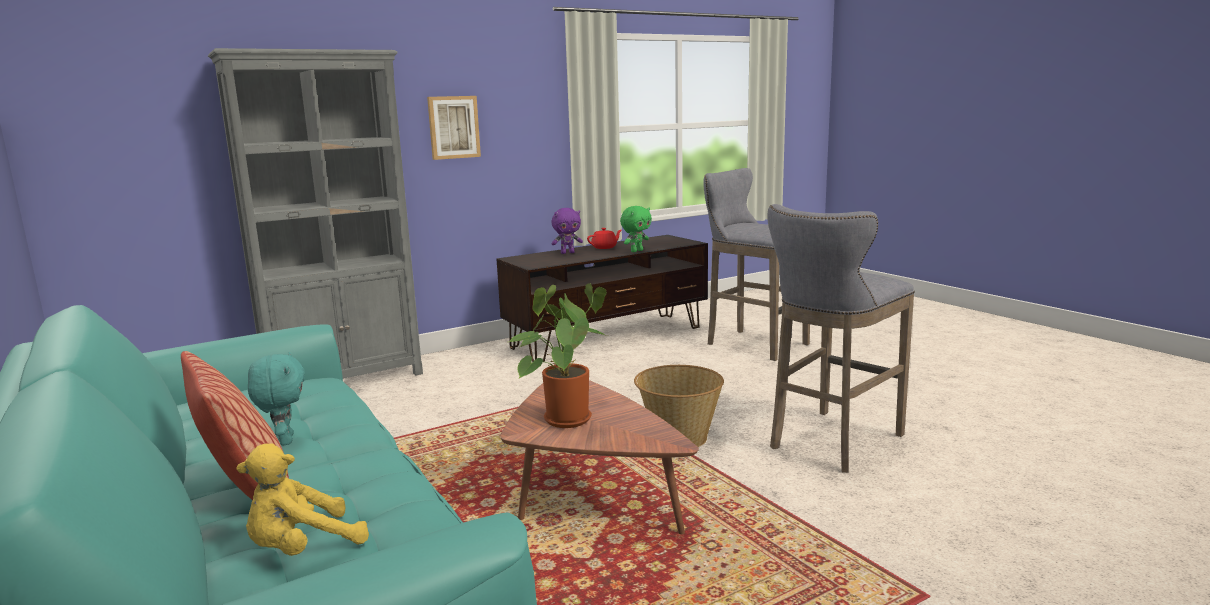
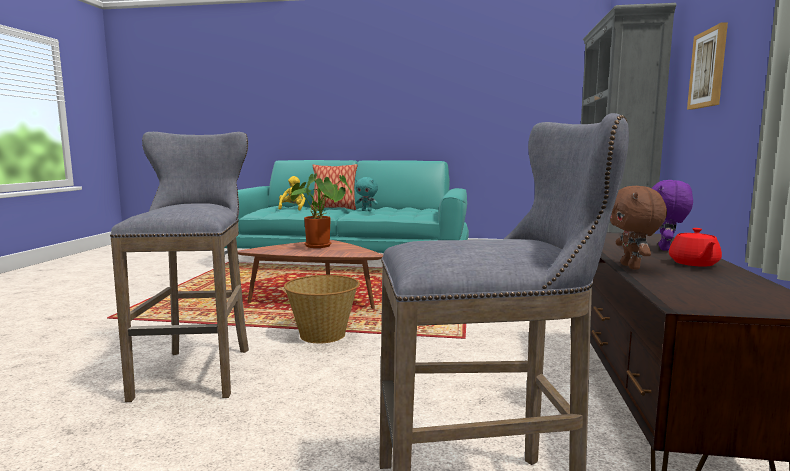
camera: 130 degrees right, 5 degrees down
green plush toy [620,206,652,252] -> brown plush toy [610,186,667,269]

